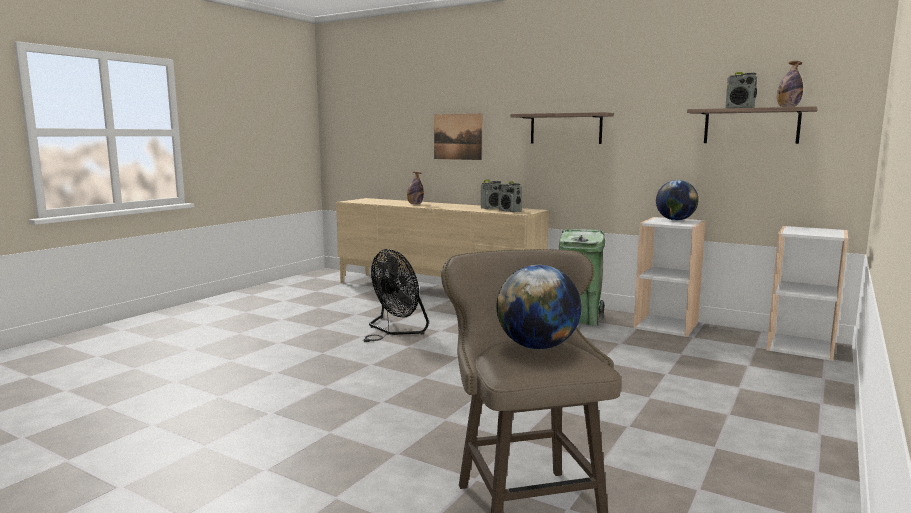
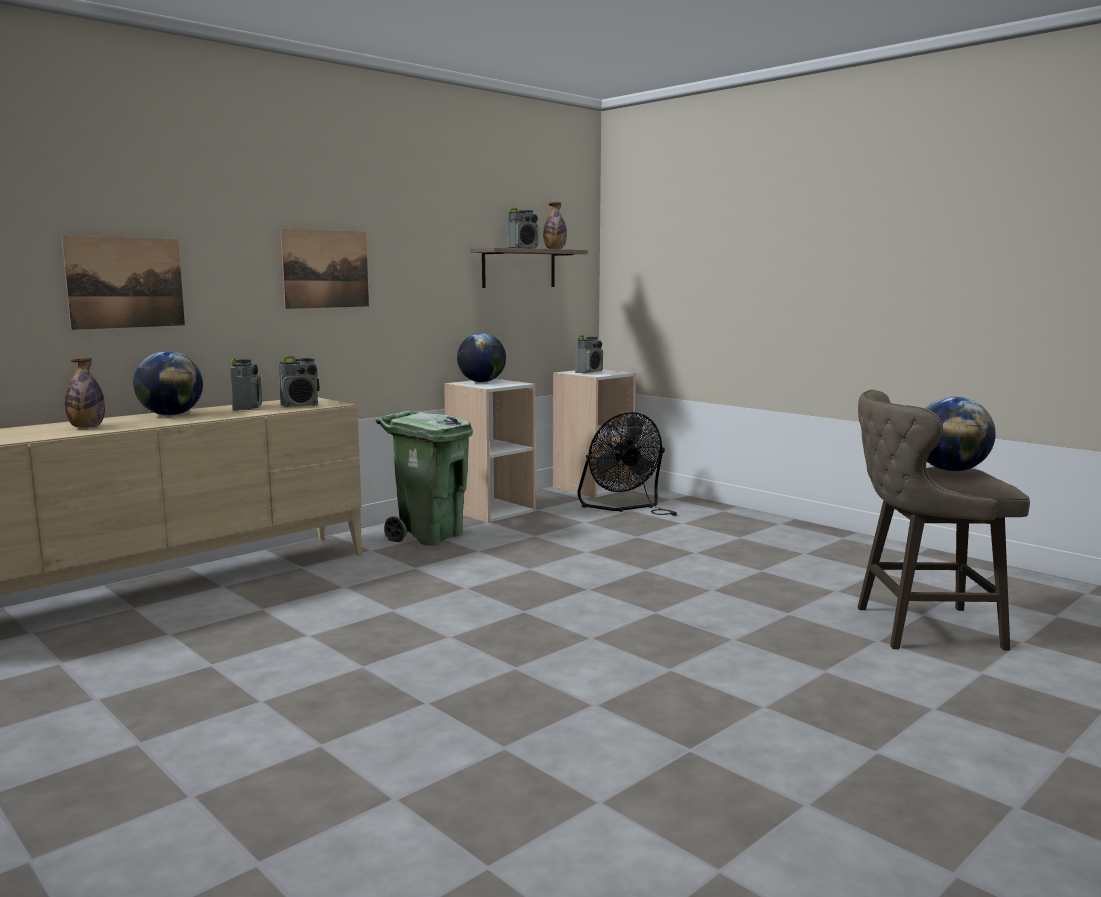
camera: 75 degrees left, 0 degrees up
black fan [362,249,429,342] -> black fan moved to [578,412,677,516]
shelf [510,112,614,144] -> picture [280,229,369,309]
none -> globe [133,351,203,416]
none -> radio [575,335,603,373]

